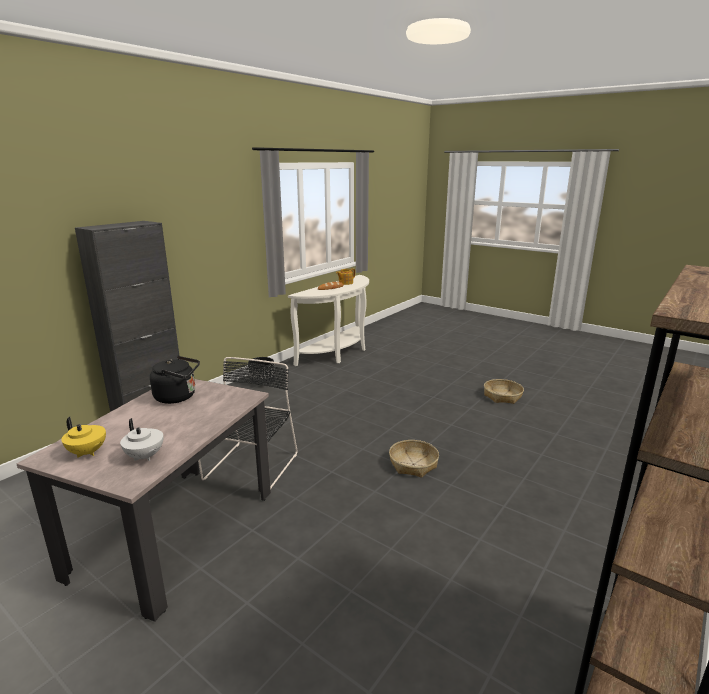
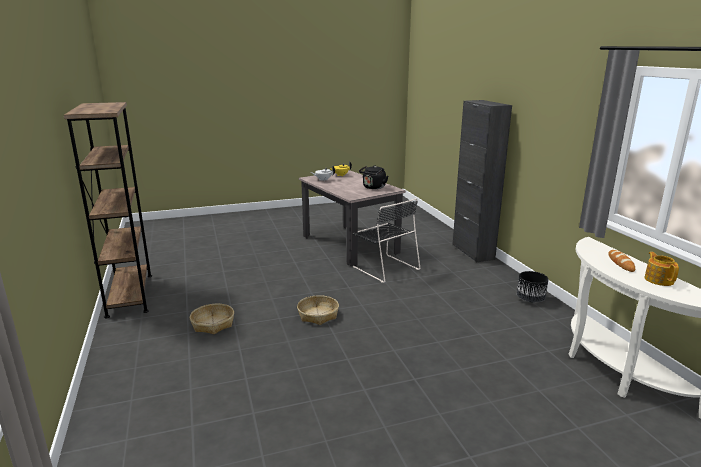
camera: 125 degrees right, 0 degrees up
basket [484,379,524,404] -> basket moved to [190,304,234,334]

